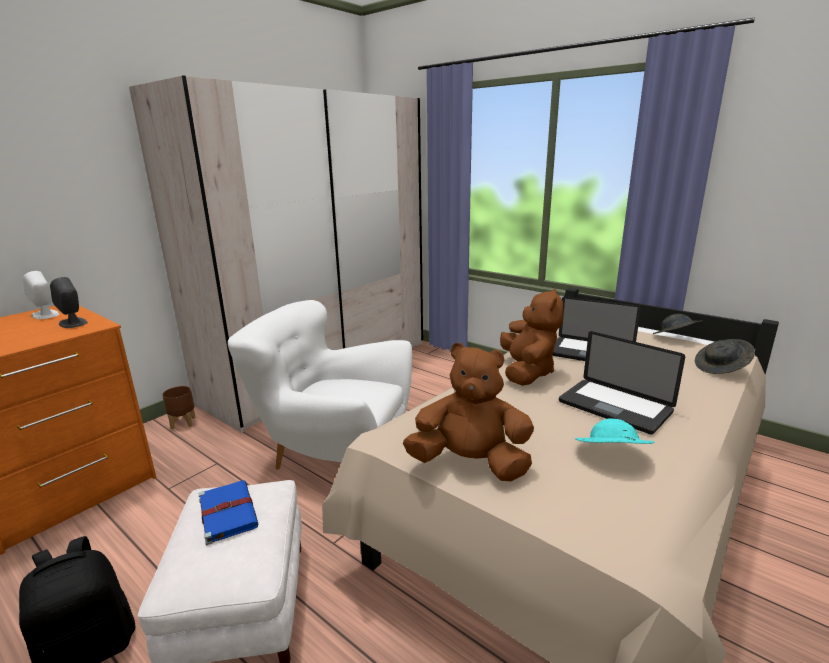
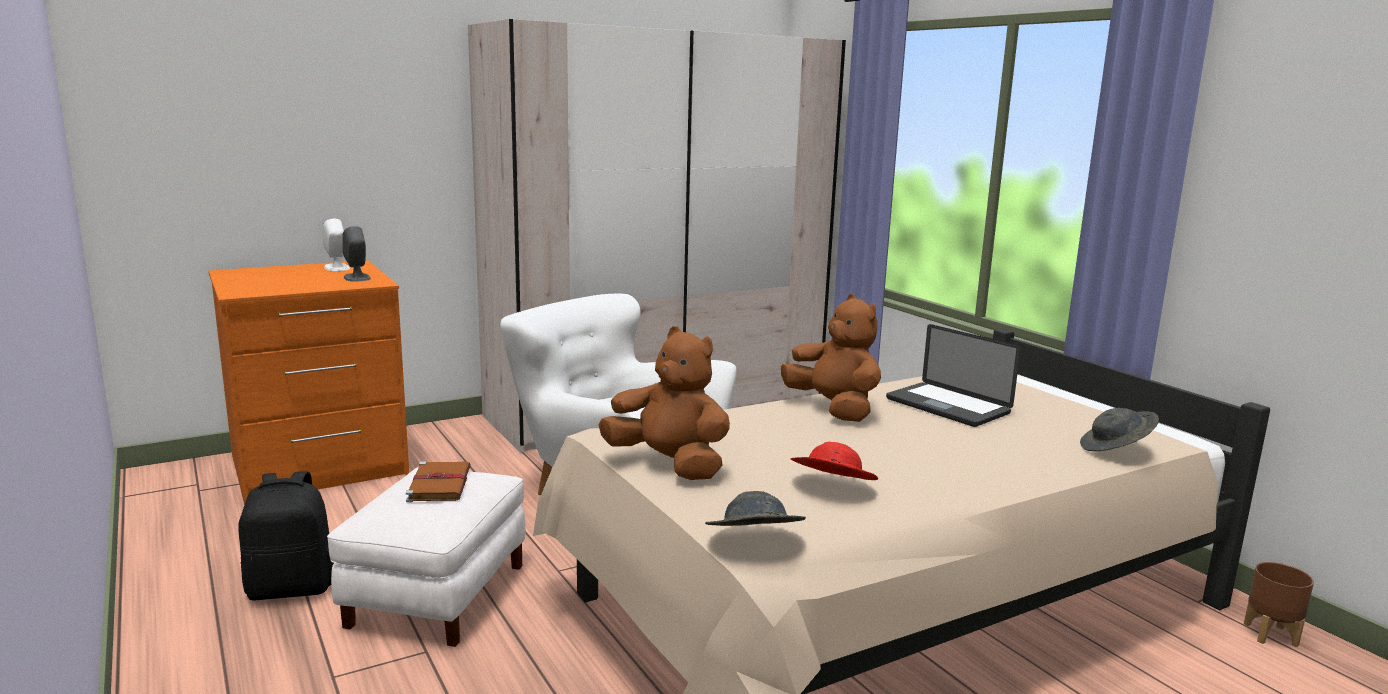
camera: 20 degrees right, 5 degrees down
brown planter [162,386,196,429] -> brown planter moved to [1244,562,1314,647]
blue book [198,480,258,545] -> brown book [406,461,471,502]
brown plush toy [500,288,563,386] -> brown plush toy turned 60 degrees counterclockwise [781,294,881,422]
laptop [559,331,685,434] -> none
turquoise hat [576,419,654,444] -> red hat [791,442,878,480]
grey hat [653,314,703,334] -> grey hat moved to [705,491,806,526]

